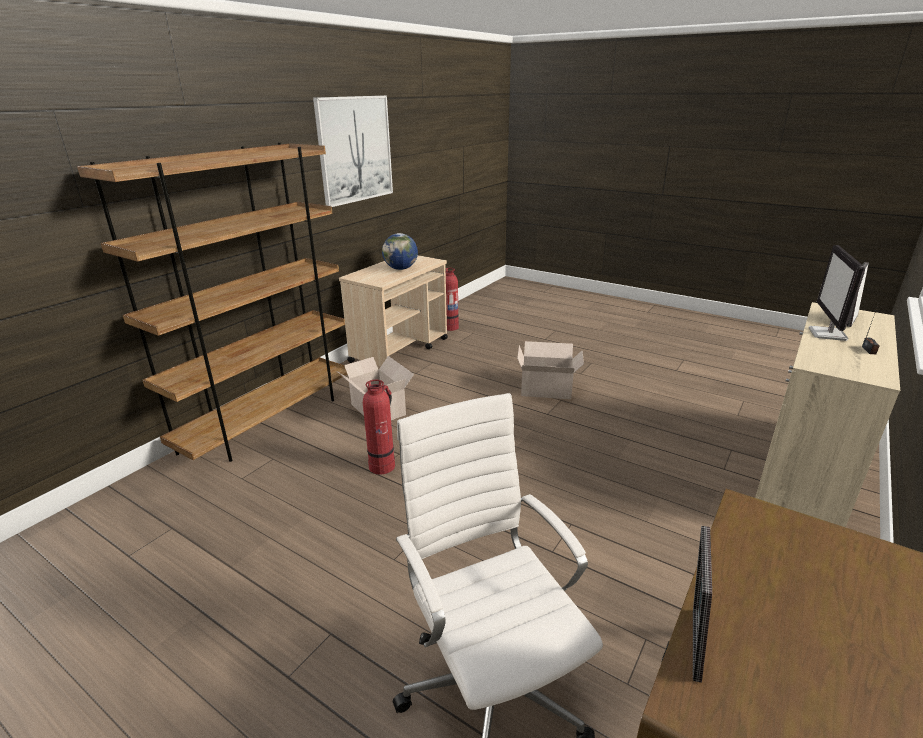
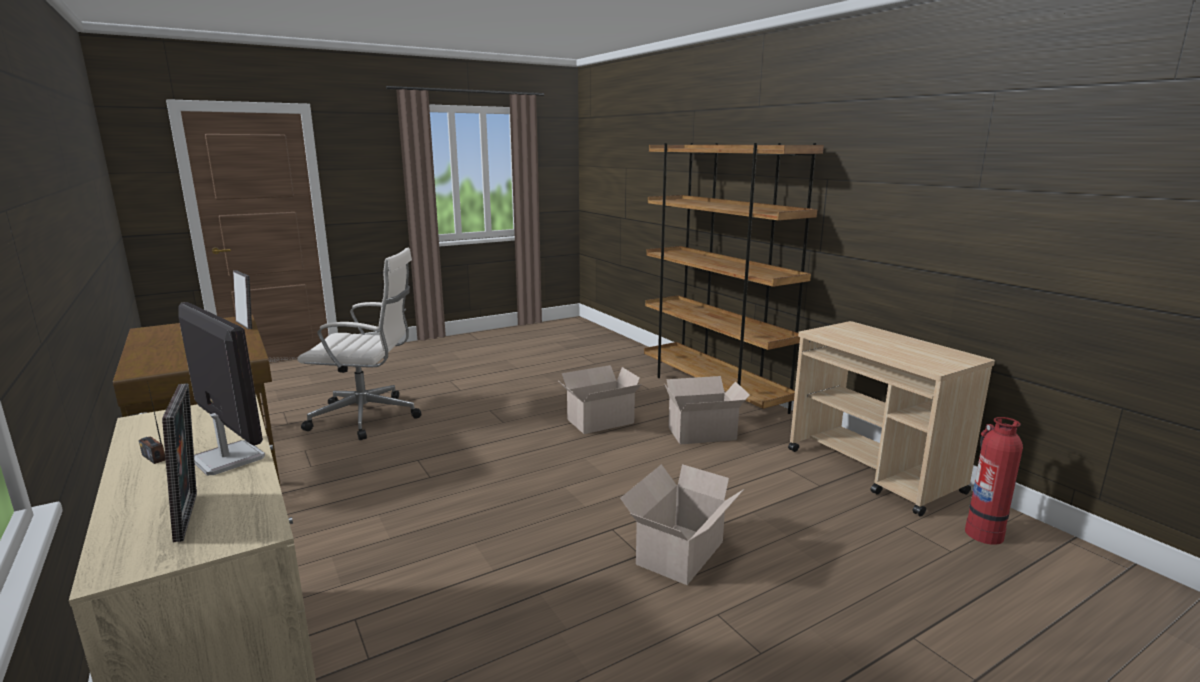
camera: 115 degrees right, 10 degrees down
picture [313,96,393,207] -> none
fire extinguisher [363,380,395,475] -> cardboard box [560,365,642,434]
globe [382,233,418,270] -> none

